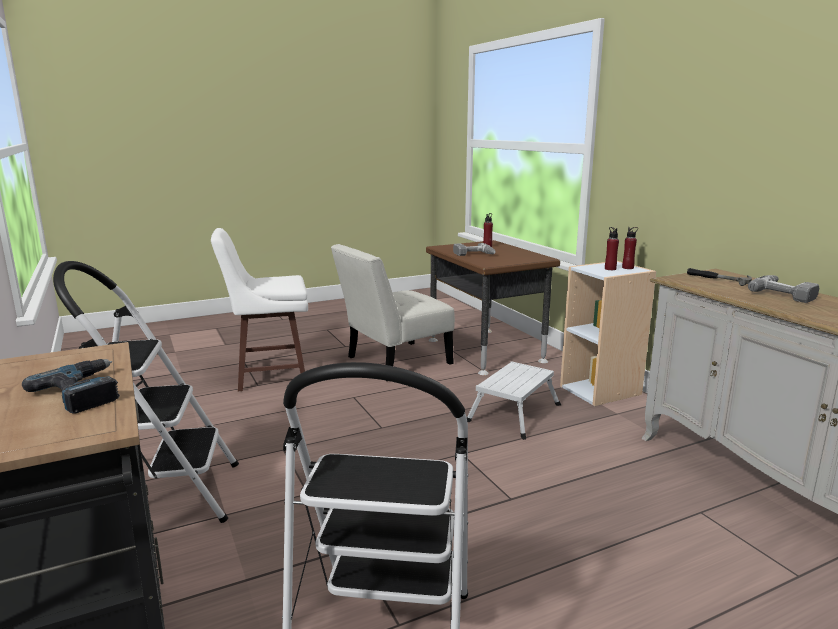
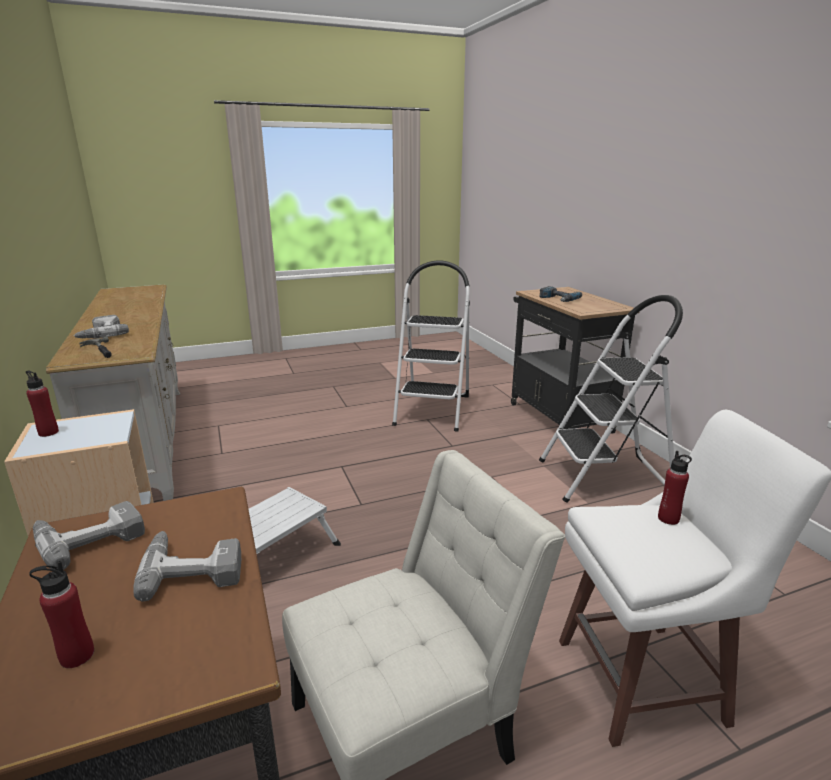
camera: 175 degrees left, 5 degrees up
red bottle [605,227,619,270] -> red bottle moved to [658,451,692,525]
none -> power drill [33,501,145,570]

